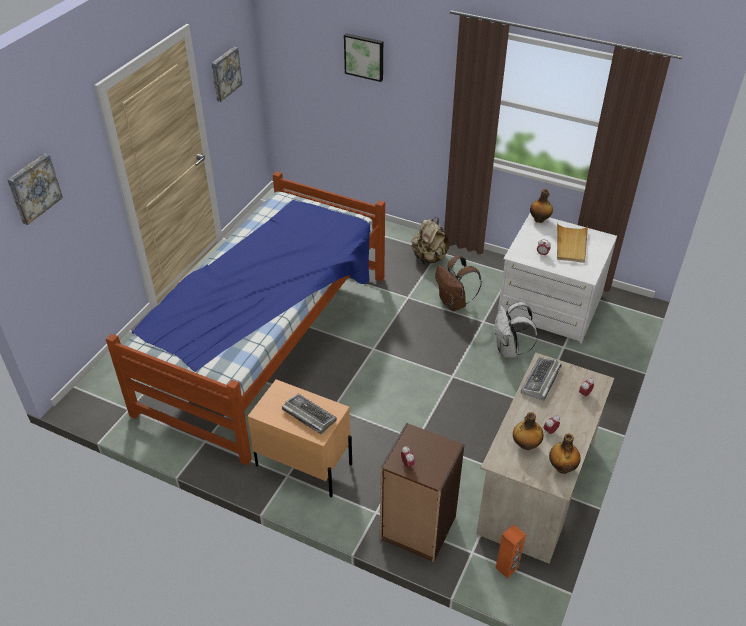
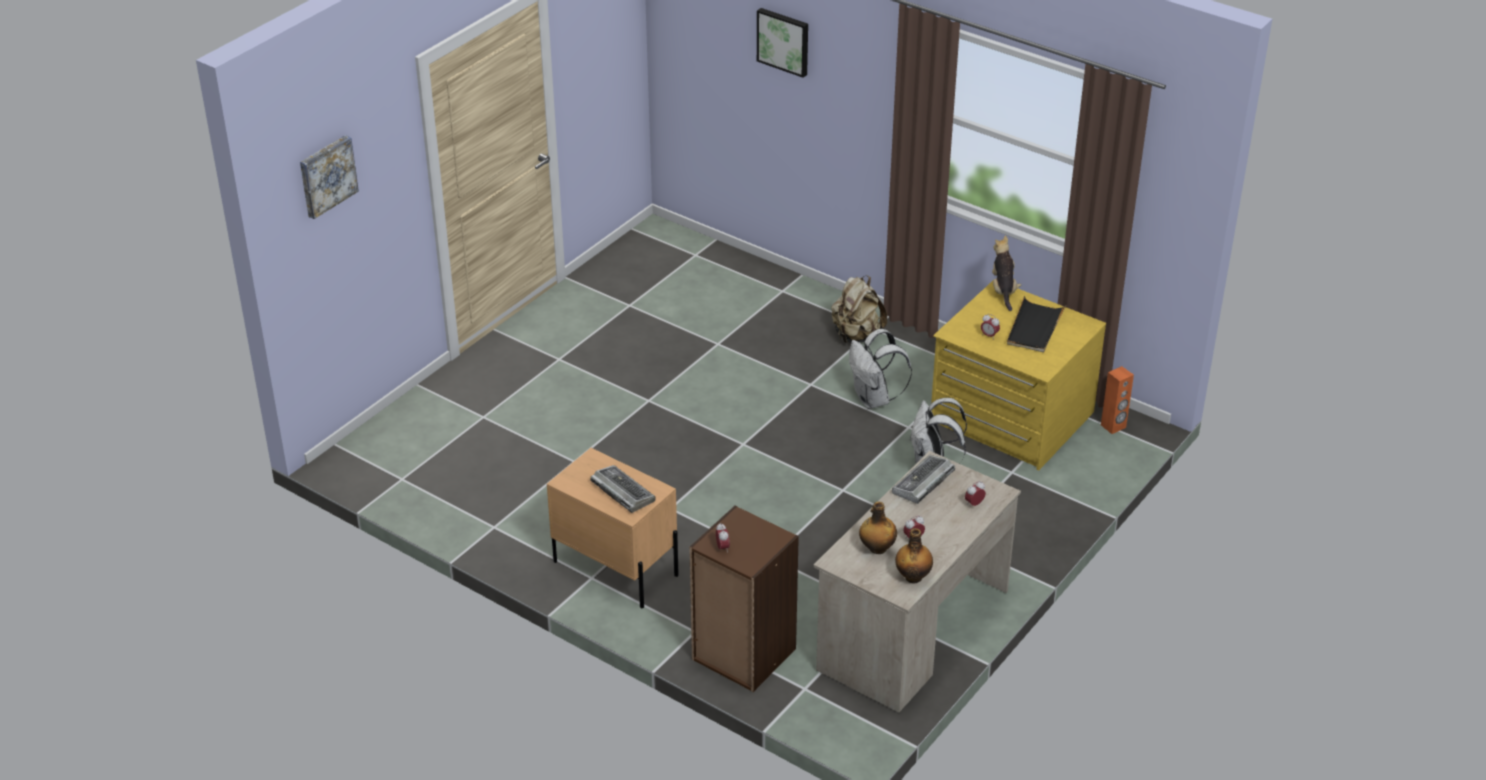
camera: 10 degrees right, 5 degrees down
bed [106,171,385,465] -> none
picture [211,47,242,102] -> none
brown backpack [435,255,482,311] -> white backpack [849,329,912,409]
orange speaker [496,525,526,578] -> orange speaker moved to [1101,366,1134,434]
white dresser [498,213,617,344] -> yellow dresser [931,281,1106,470]
bottle [530,189,553,223] -> plush toy [992,235,1021,311]
beige tray [557,223,588,263] -> black tray [1007,296,1066,352]

